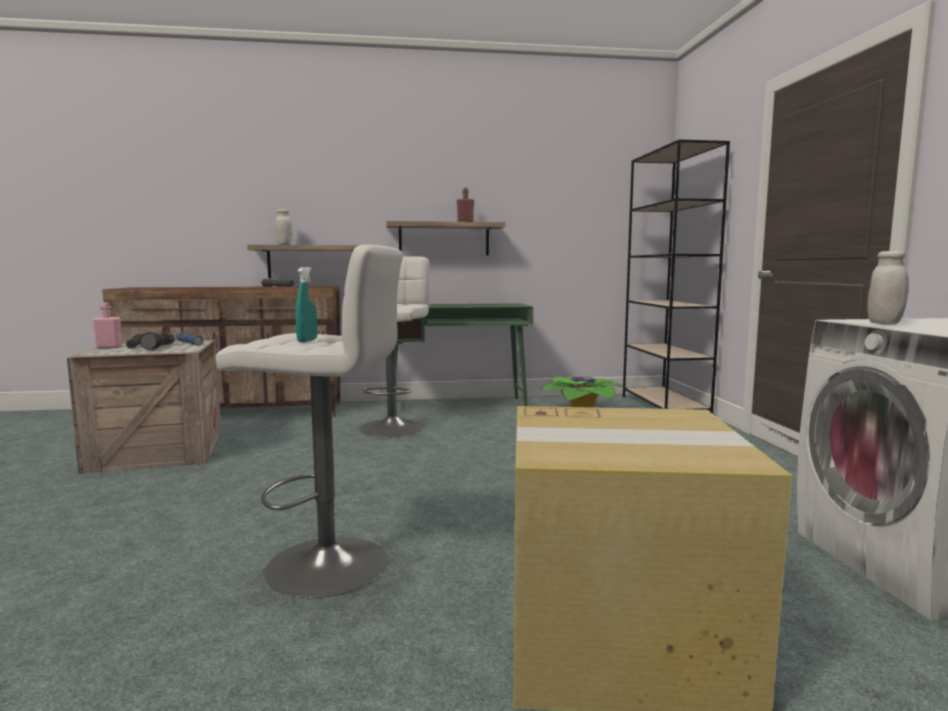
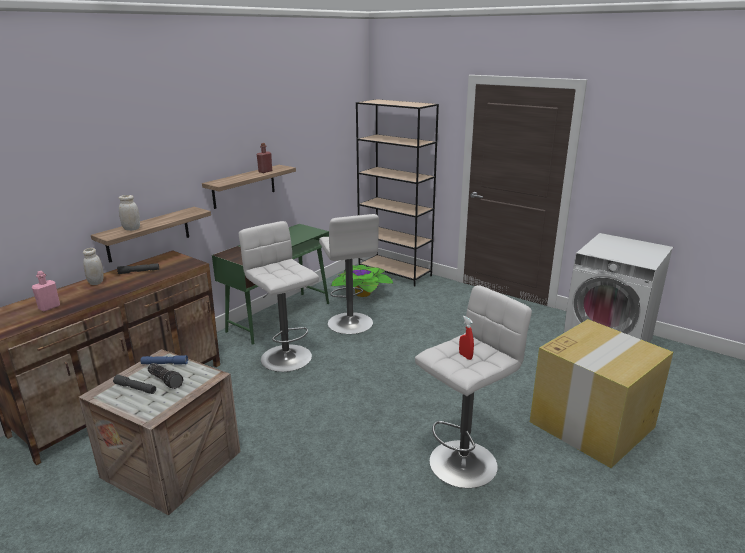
camera: 45 degrees left, 15 degrees up
pink bottle [93,302,122,348] -> pink bottle moved to [32,271,60,311]
turquoise spray bottle [295,267,317,342] -> red spray bottle [459,316,474,360]
white jar [868,251,909,324] -> white jar moved to [83,248,104,285]
none -> white stool [319,214,379,334]

